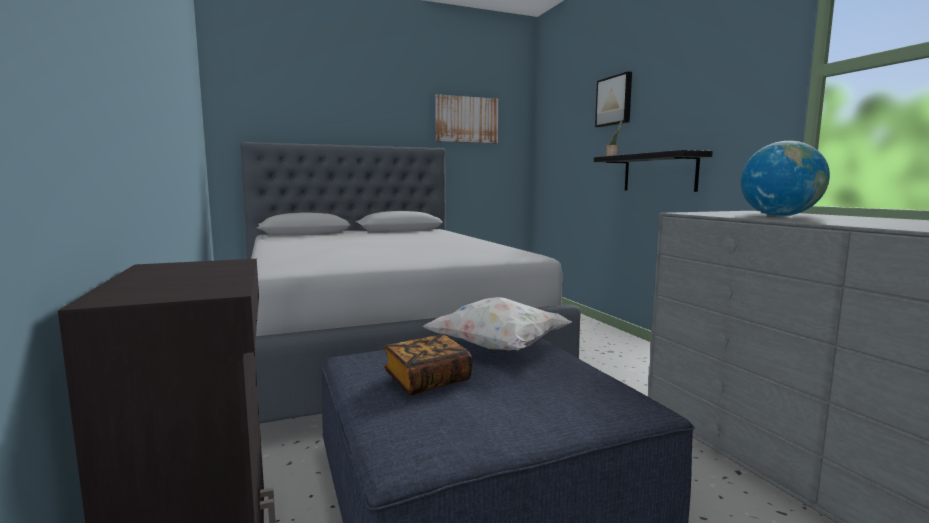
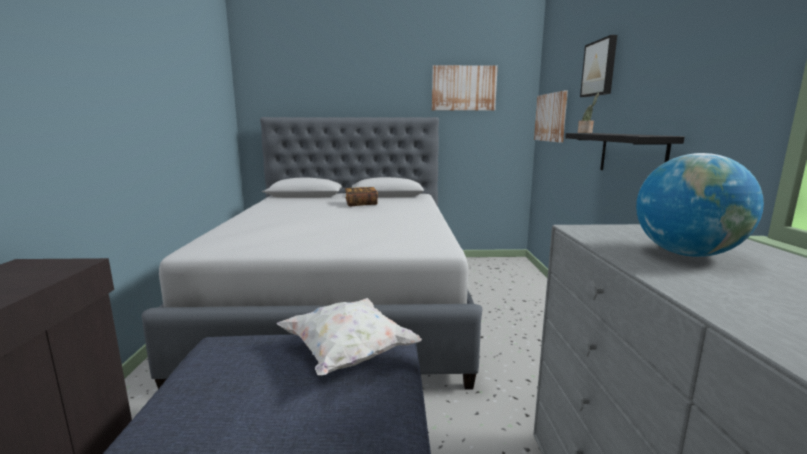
camera: 20 degrees right, 5 degrees up
book [384,335,473,395] -> book moved to [345,187,378,206]
none -> picture [534,91,568,142]

